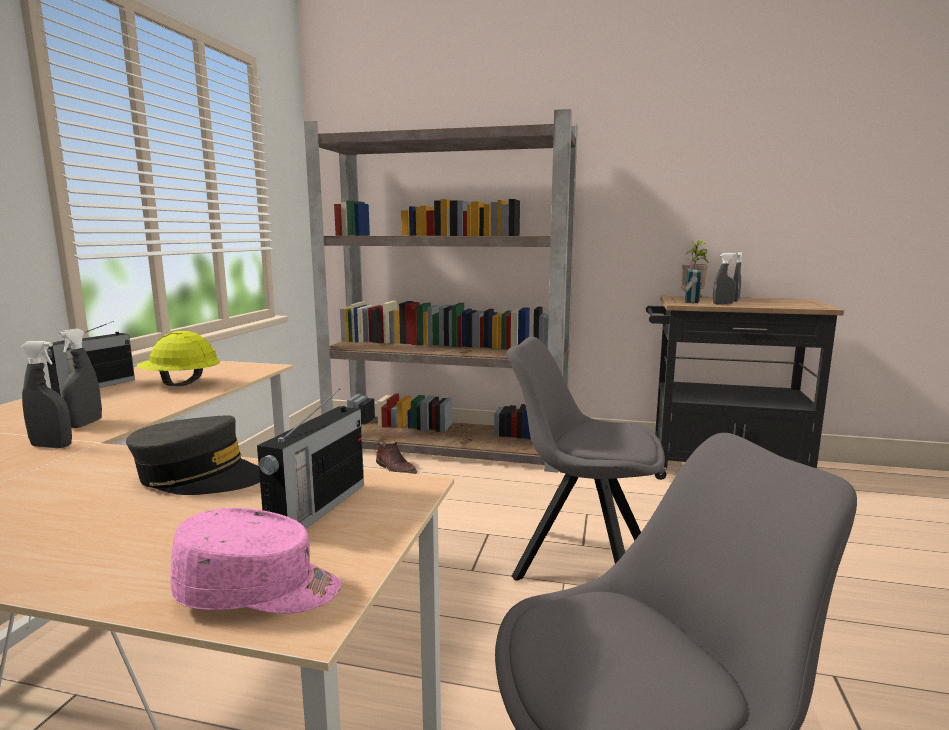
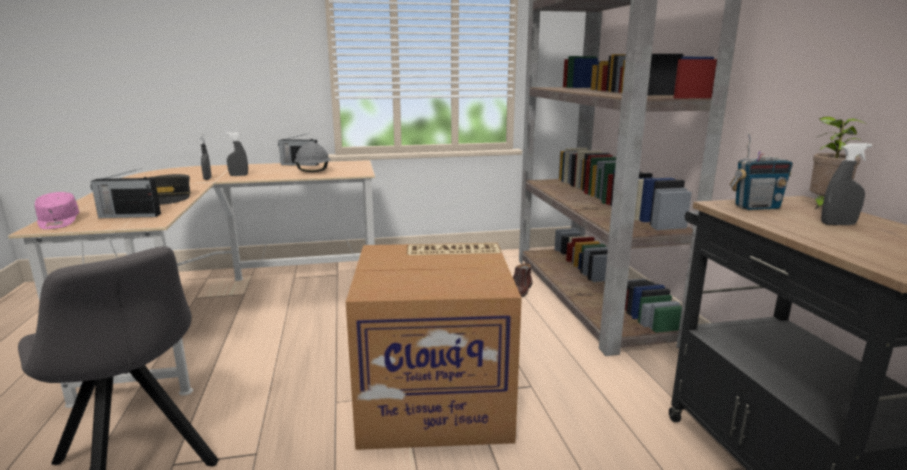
camera: 65 degrees right, 5 degrees up
yellow hard hat [137,331,221,386] -> grey hard hat [294,142,331,172]
grey chair [507,337,665,581] -> cardboard box [346,243,522,450]
grey spray bottle [713,253,736,304] -> none

